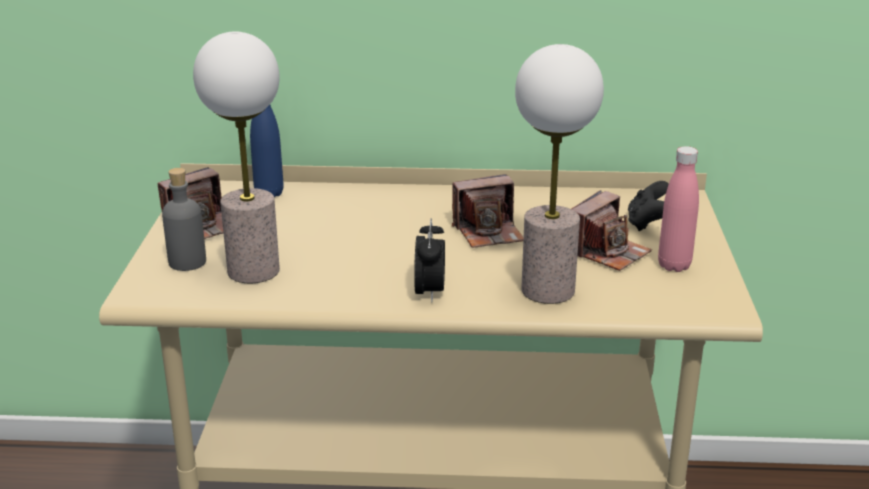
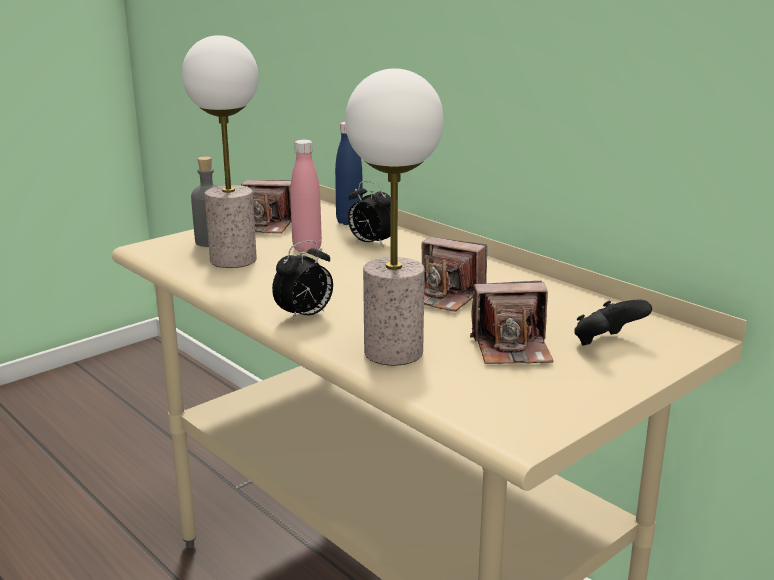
camera: 45 degrees right, 5 degrees down
pink bottle [658,146,699,272] -> pink bottle moved to [290,140,322,253]
none -> alarm clock [348,181,391,248]

